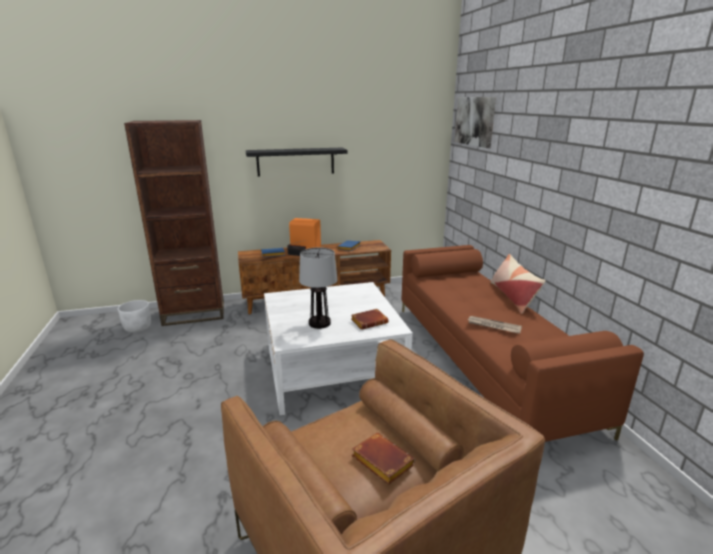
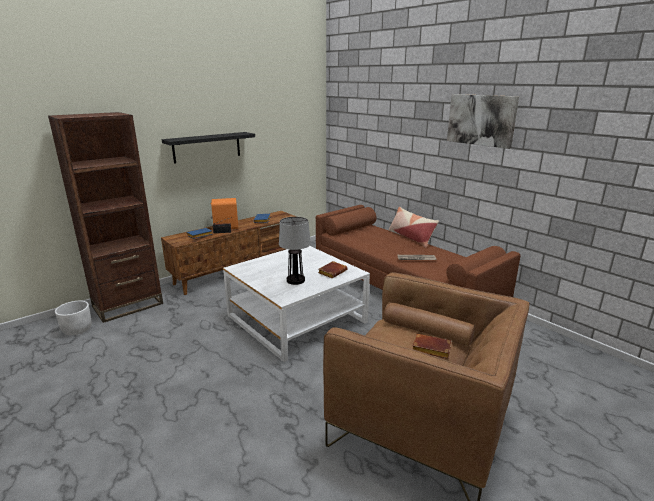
camera: 25 degrees left, 0 degrees up
picture [454,97,496,148] -> picture moved to [447,94,519,149]

